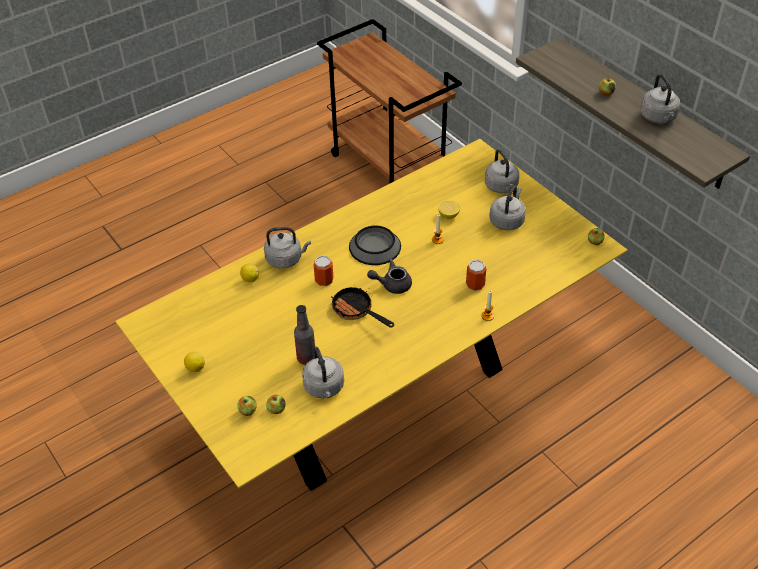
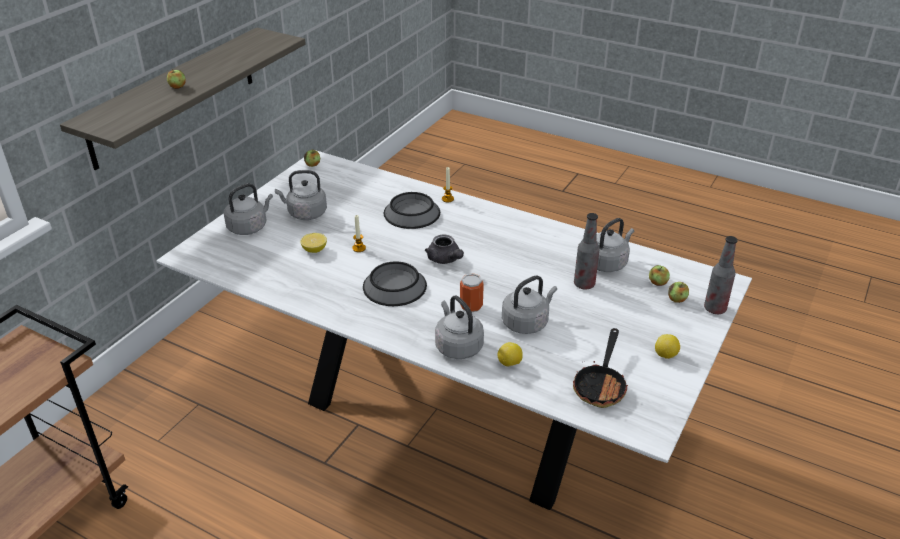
camera: 115 degrees left, 10 degrees down
yellow dining table [115,139,628,491] -> white dining table [156,151,752,510]
frying pan [331,285,394,328] -> frying pan moved to [573,328,628,408]
can [466,260,486,291] -> bowl [384,192,440,229]
grey kettle [640,74,680,124] -> grey kettle moved to [502,276,557,334]
none -> bottle [704,236,738,314]

